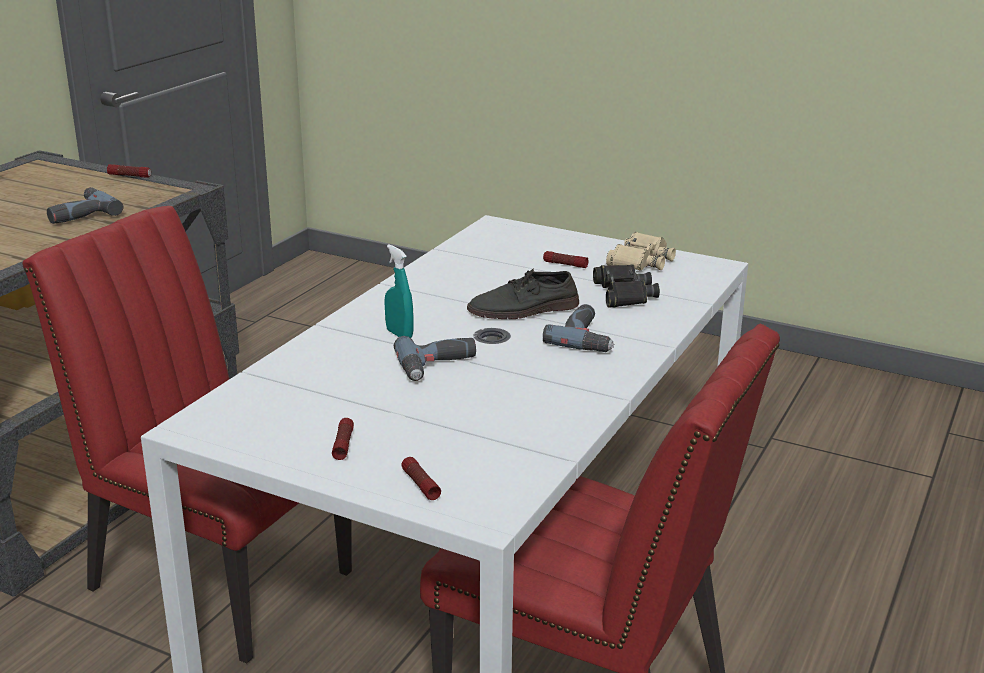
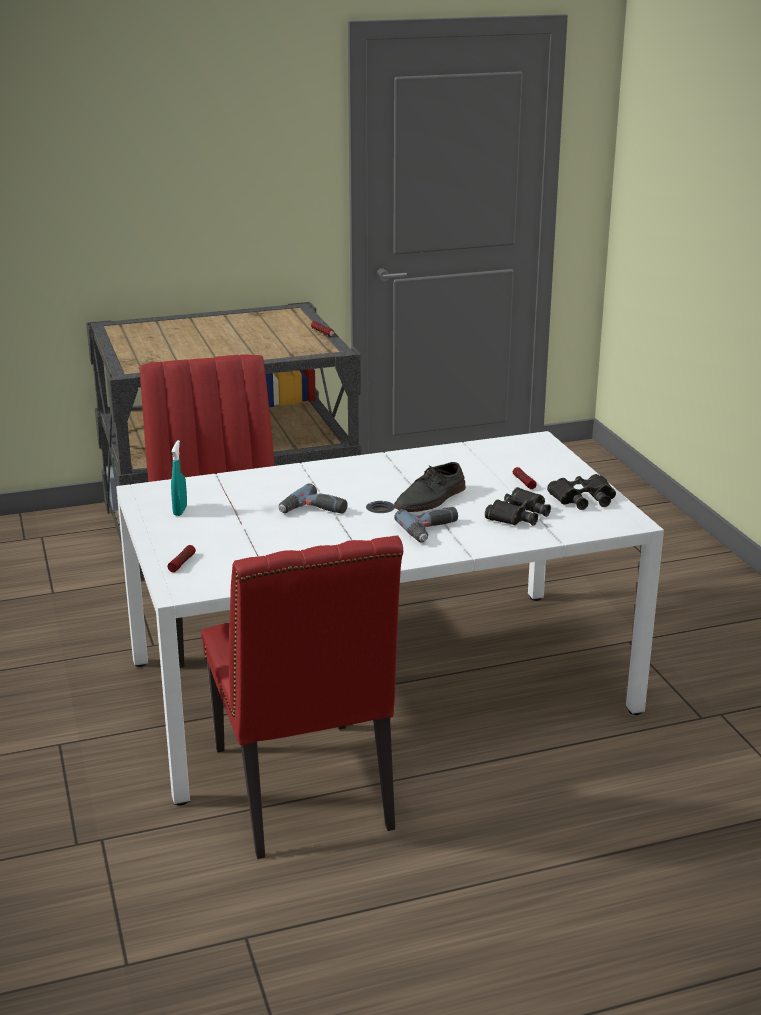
camera: 45 degrees right, 0 degrees up
power drill [47,187,123,224] -> none
flashlight [332,418,354,460] -> none
turquoise spray bottle [384,245,414,338] -> turquoise spray bottle moved to [171,440,187,516]
grey shoe [467,268,579,319] -> grey shoe turned 75 degrees counterclockwise [394,462,466,512]
beige binoculars [606,232,676,271] -> black binoculars [547,474,616,510]

